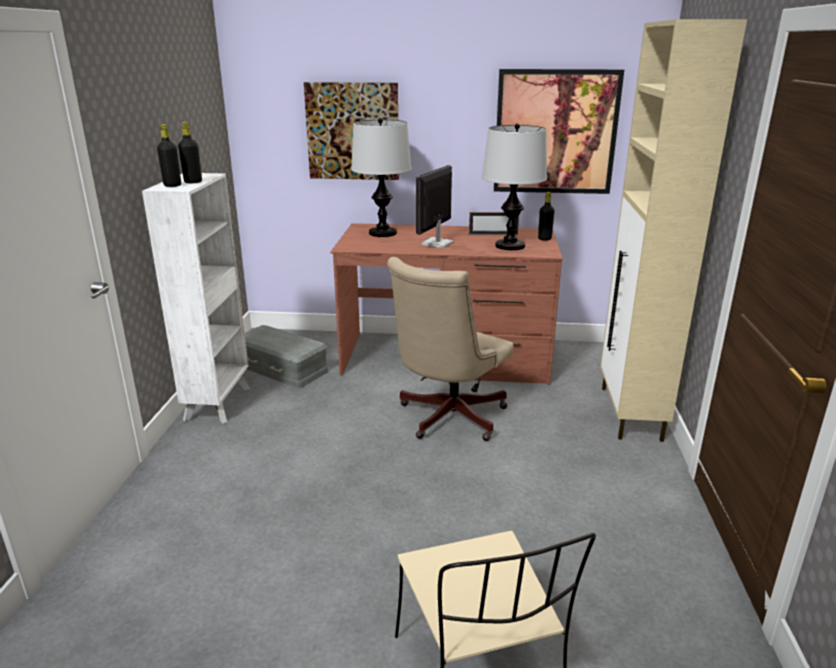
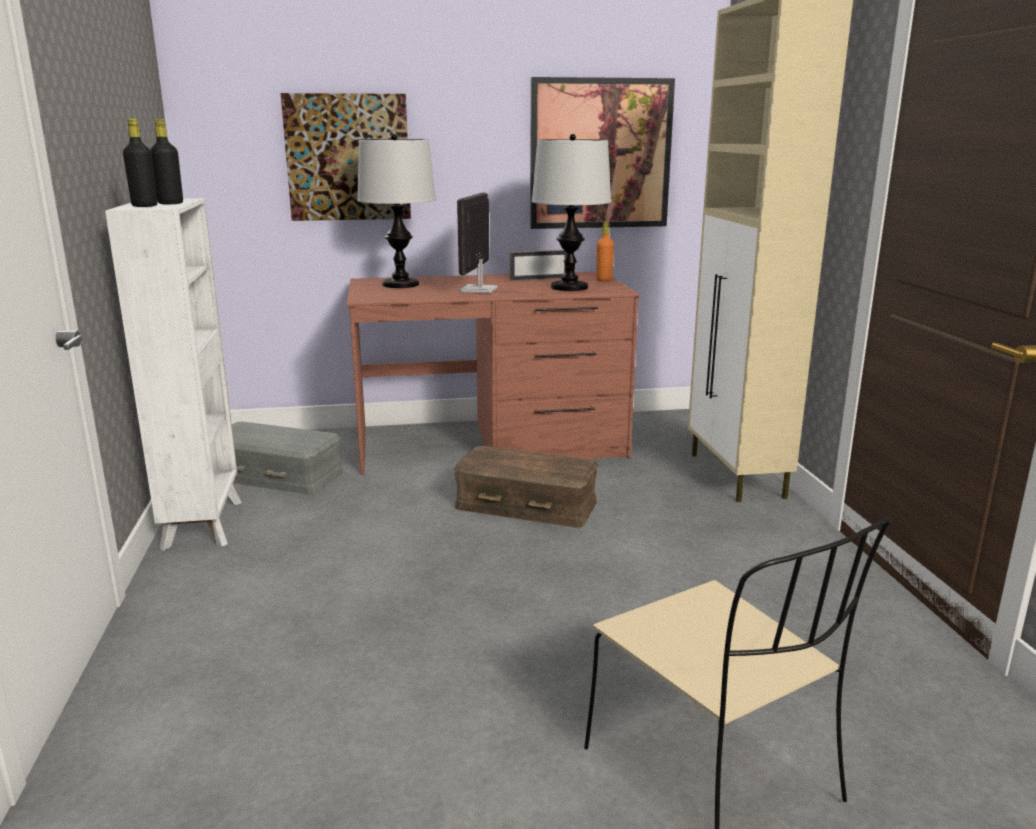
camera: 15 degrees left, 5 degrees down
beige office chair [387,257,514,441] -> brown storage box [454,446,599,528]
black bottle [538,192,555,241] -> orange bottle [596,222,614,281]

